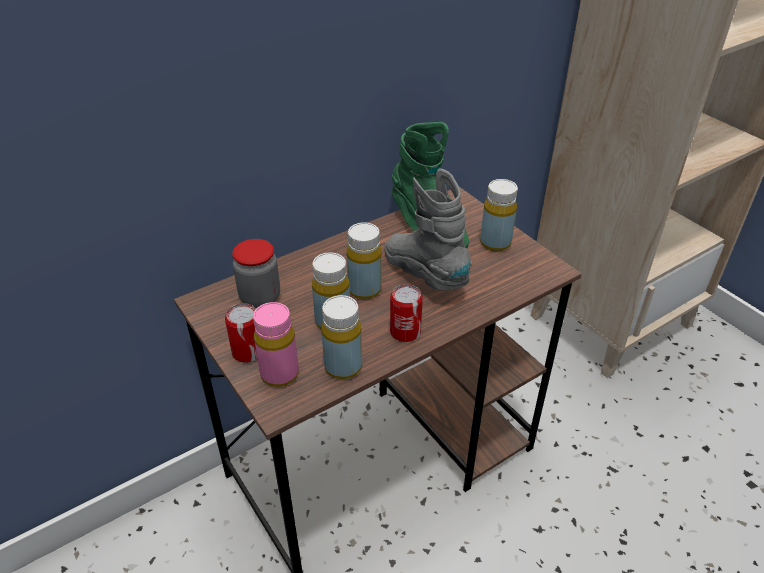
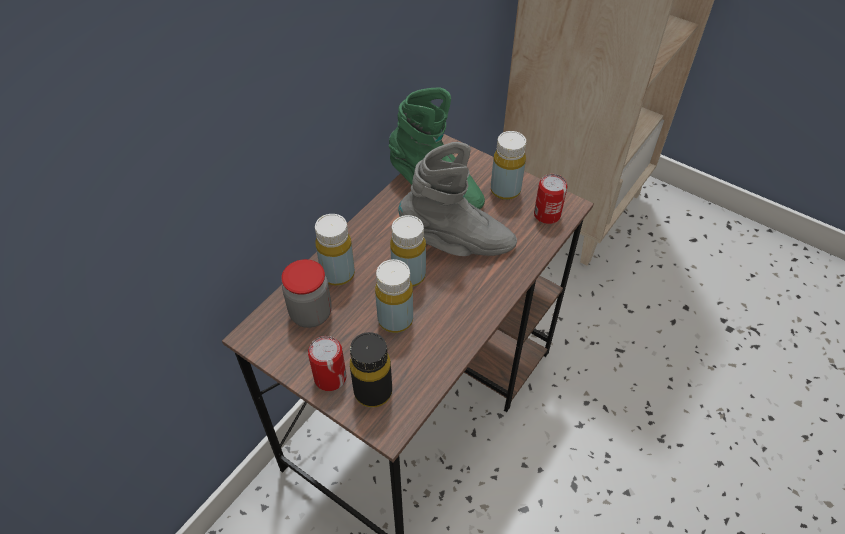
camera: 20 degrees left, 10 degrees up
pink bottle [253,302,299,387] -> black bottle [350,332,392,408]
yellow bottle [321,295,362,379] -> yellow bottle moved to [315,214,355,286]
grey boot [385,168,472,291] -> grey boot turned 150 degrees clockwise [398,142,517,256]
can [390,284,423,342] -> can moved to [534,174,567,224]

